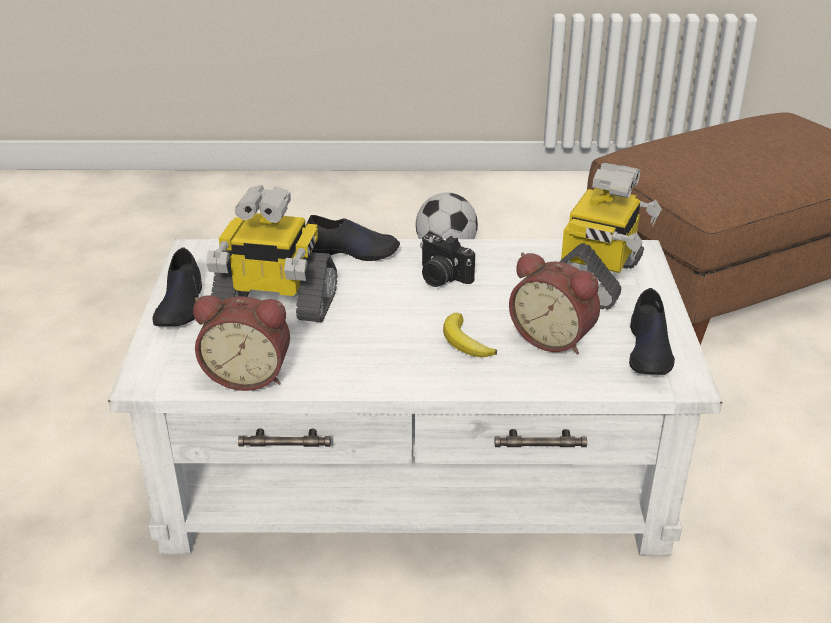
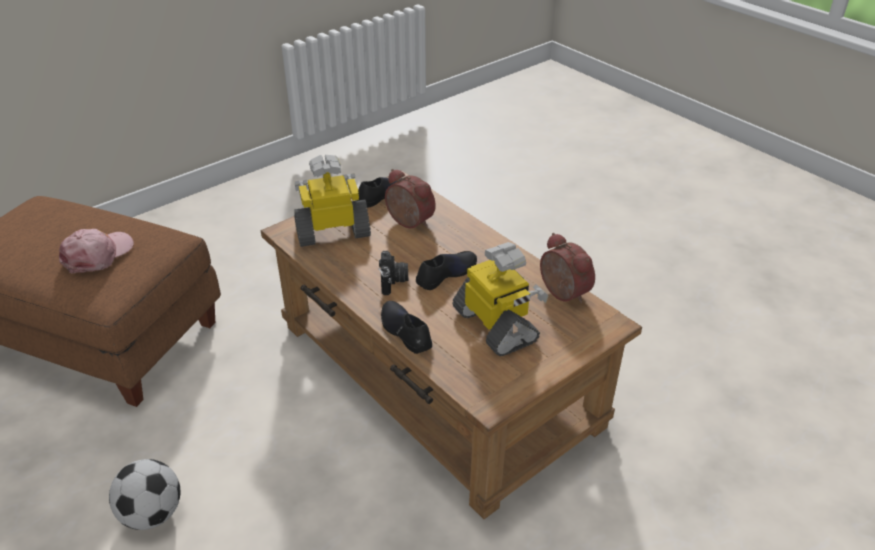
camera: 130 degrees left, 5 degrees up
white coffee table [108,239,723,556] -> brown coffee table [261,171,642,519]
black shoe [153,247,202,326] -> black shoe moved to [416,251,477,290]
banana [443,313,497,357] -> none
alarm clock [509,252,600,355] -> alarm clock turned 45 degrees counterclockwise [385,169,436,228]
none -> pink cap [59,229,134,273]

